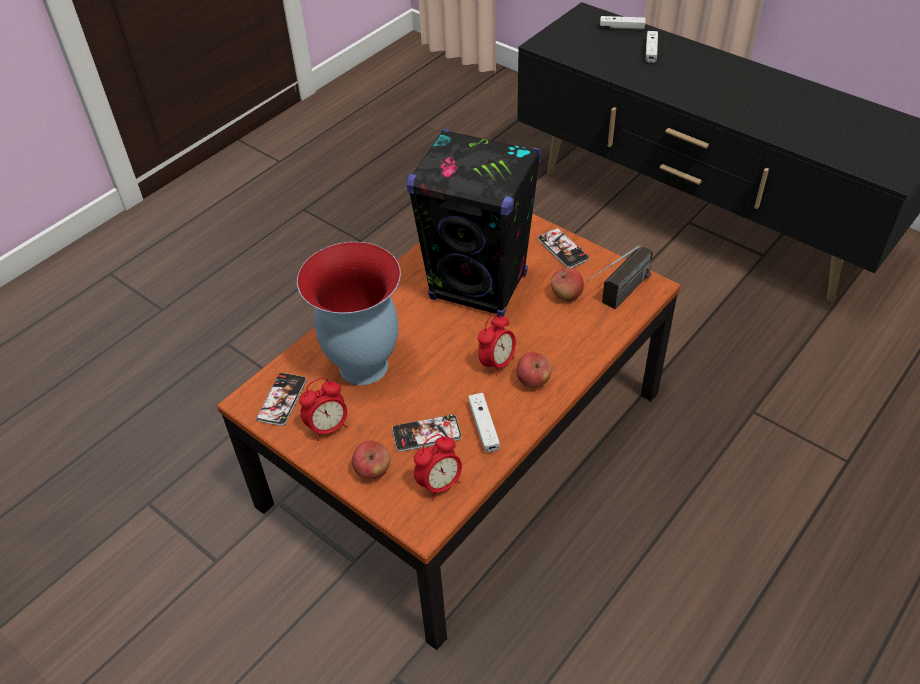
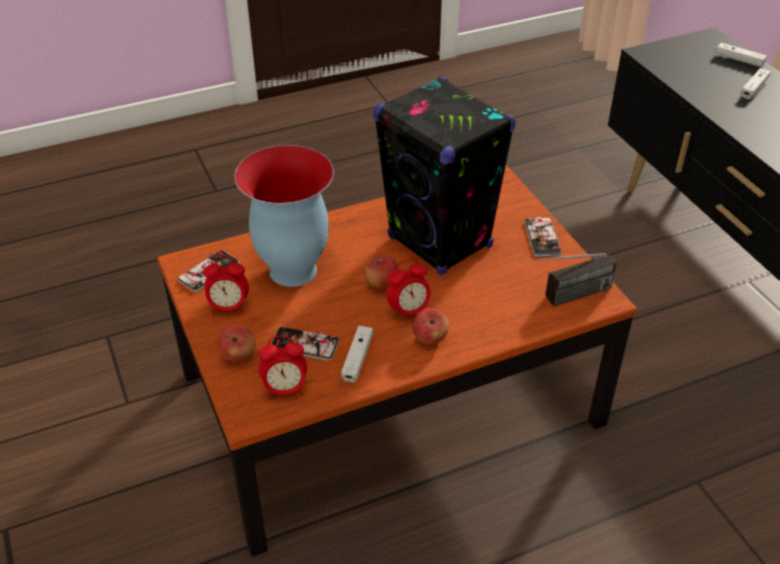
camera: 25 degrees right, 5 degrees down
apple [551,267,584,301] -> apple moved to [365,255,398,290]

